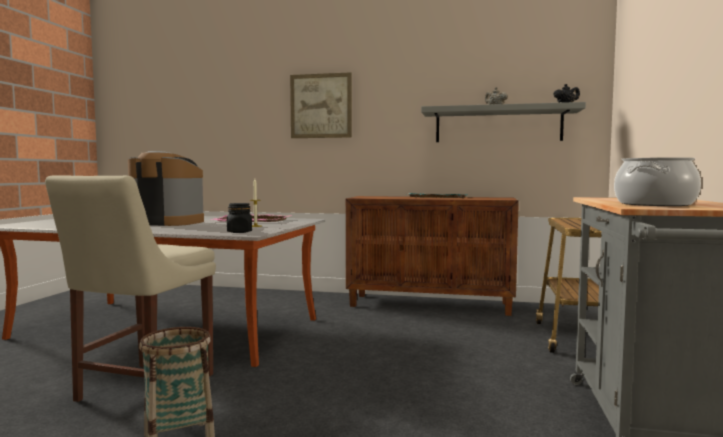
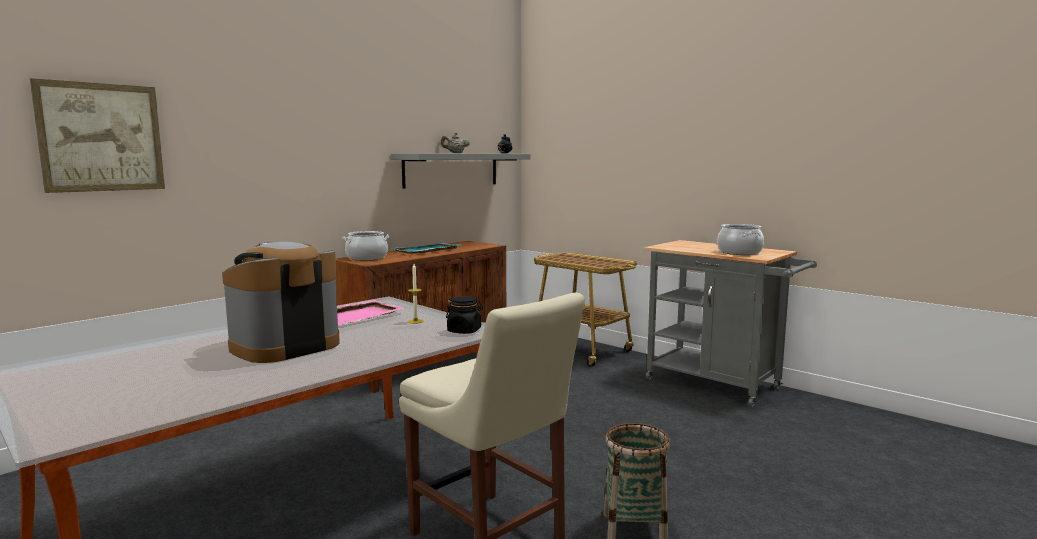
camera: 60 degrees left, 5 degrees up
picture [290,72,352,138] -> picture moved to [30,78,165,193]
none -> cooking pot [342,231,390,261]

